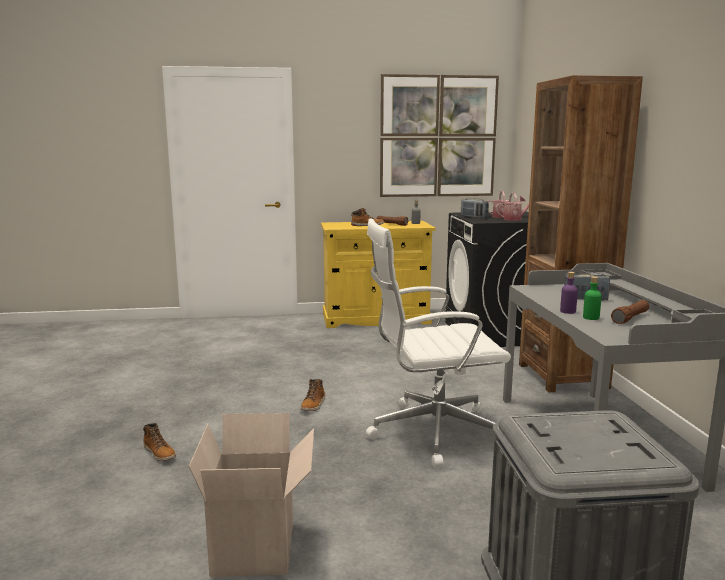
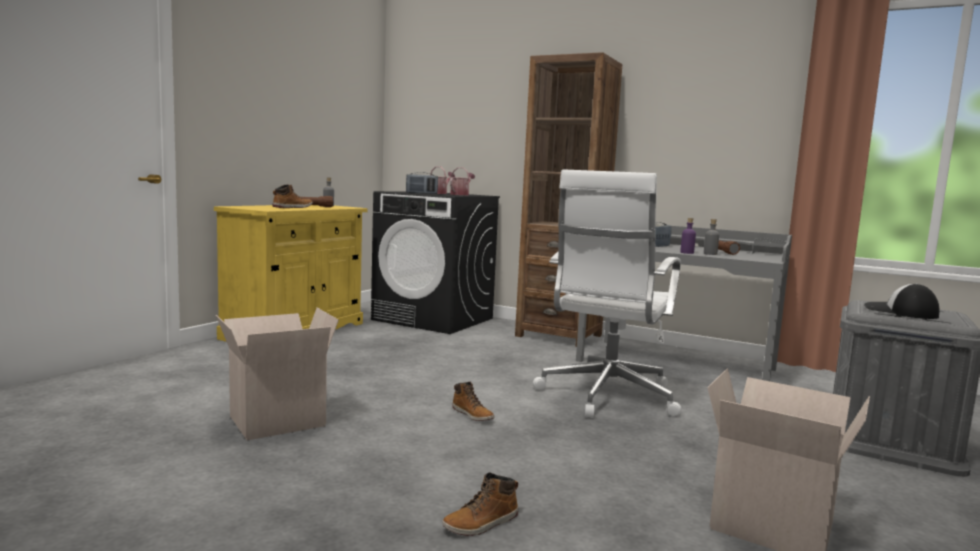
camera: 55 degrees left, 5 degrees down
boot [143,423,176,461] -> boot turned 150 degrees clockwise [442,472,518,536]
picture [380,74,499,197] -> none
green bottle [583,276,602,320] -> grey bottle [704,219,719,255]
none -> cardboard box [216,308,339,440]
none -> cap [864,283,940,319]

